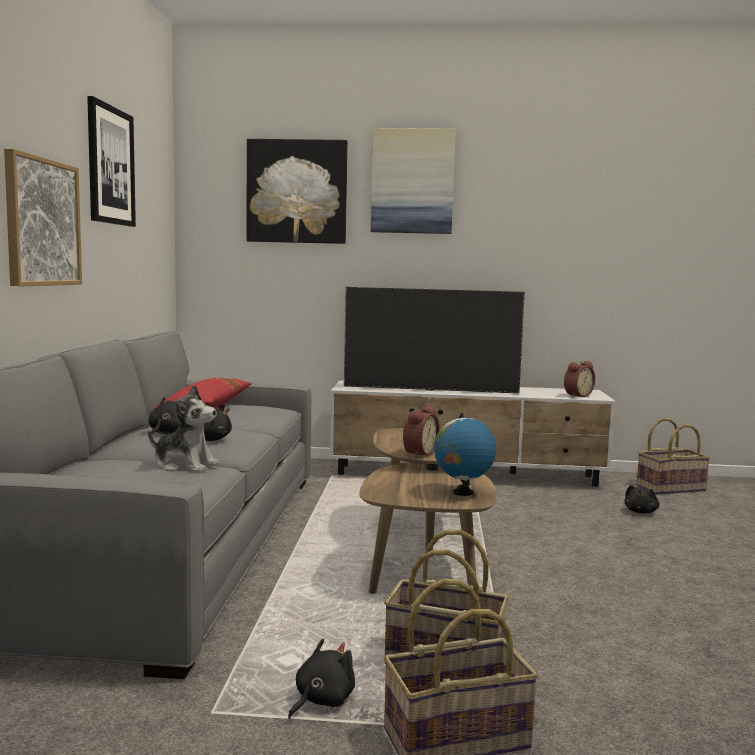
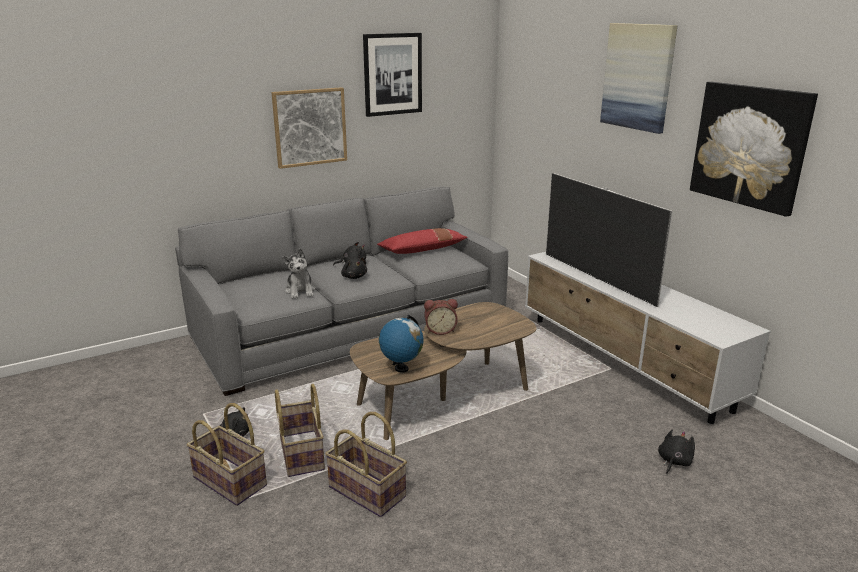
camera: 55 degrees right, 15 degrees up
picture [247,139,348,244] -> picture moved to [690,82,818,217]
alarm clock [564,361,595,398] -> none
black plush toy [624,485,660,513] -> black plush toy turned 135 degrees clockwise [658,430,695,474]
basket [637,418,710,495] -> basket moved to [325,412,407,517]

